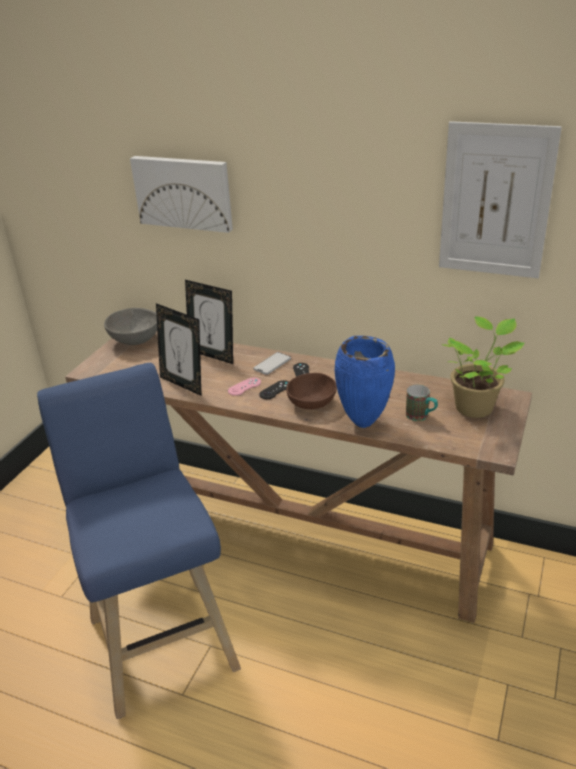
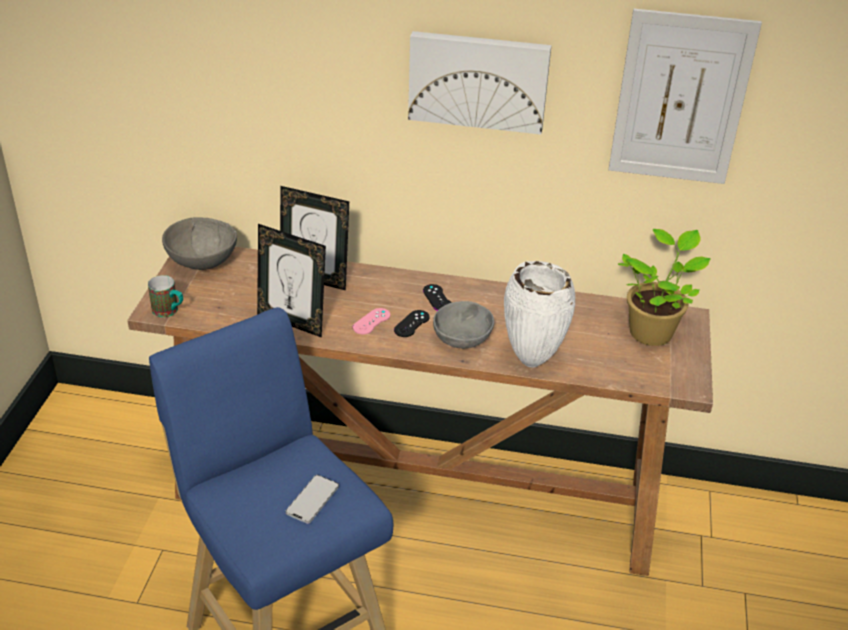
camera: 15 degrees left, 5 degrees up
picture [130,156,233,233] -> picture moved to [408,31,552,134]
phone [254,352,291,375] -> phone moved to [286,475,339,524]
brown bowl [286,373,337,410] -> grey bowl [433,301,494,349]
blue vase [335,336,395,428] -> white vase [504,261,575,368]
mug [406,385,438,421] -> mug moved to [148,275,183,317]

